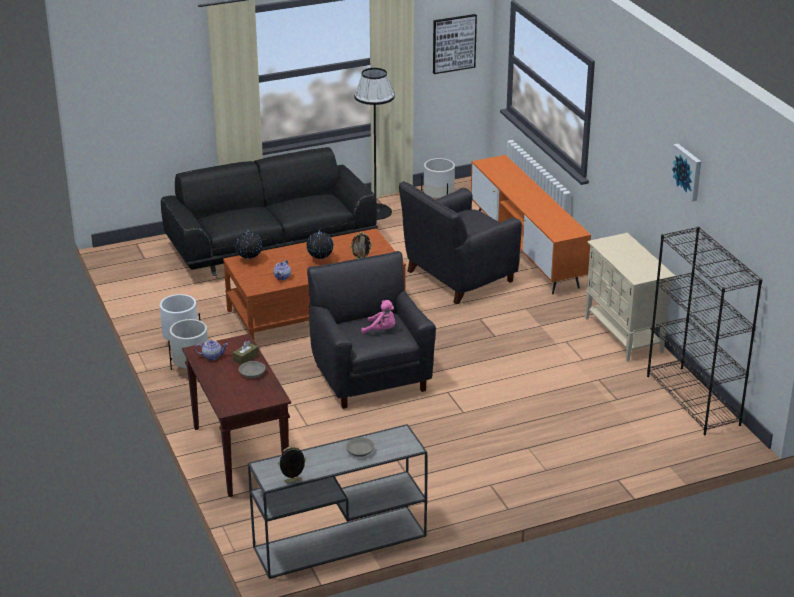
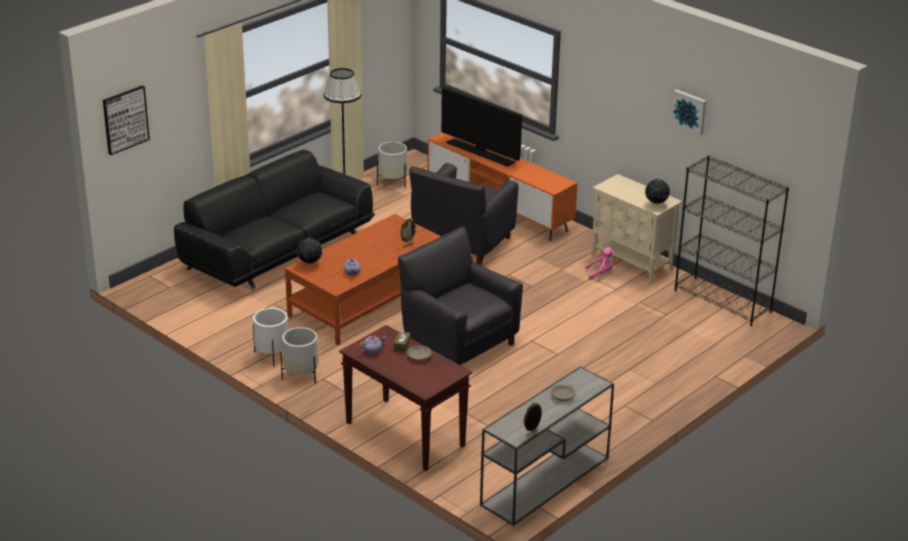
camera: 25 degrees left, 0 degrees up
globe [306,230,334,261] -> globe moved to [645,178,670,205]
pink plush toy [361,300,395,334] -> pink plush toy moved to [585,247,614,279]
picture [433,14,477,74] -> picture moved to [103,86,150,155]
none -> television [441,88,522,167]

